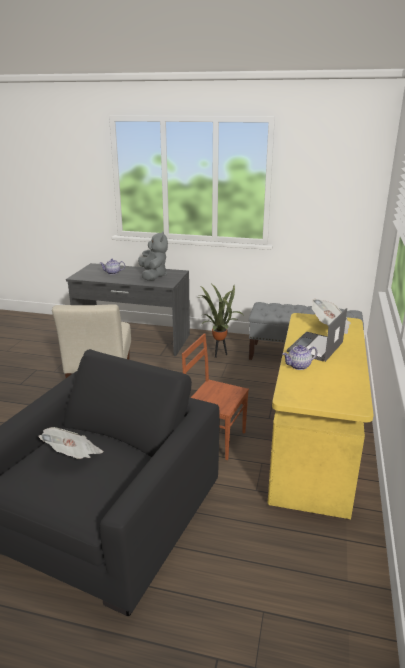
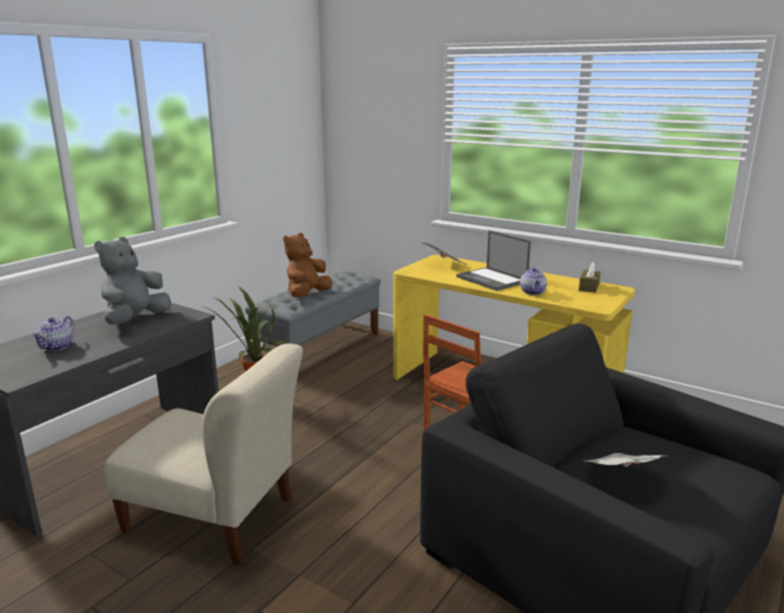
camera: 70 degrees left, 5 degrees down
grey plush toy [138,231,168,281] -> grey plush toy turned 75 degrees counterclockwise [94,237,171,325]
none -> brown plush toy [283,233,332,297]
none -> brown tissue box [579,262,601,293]

